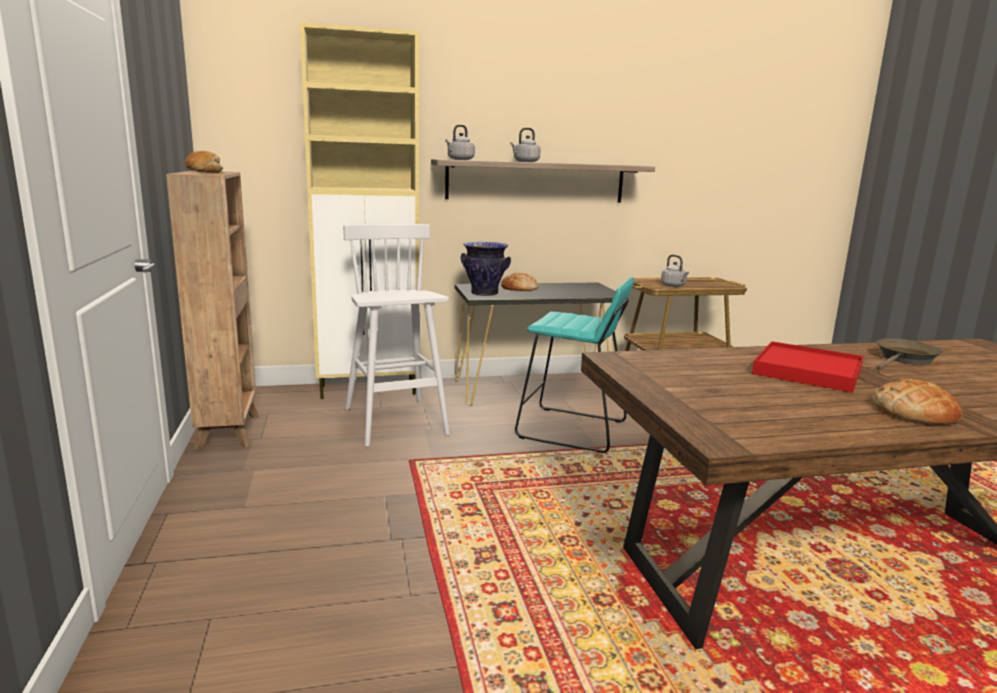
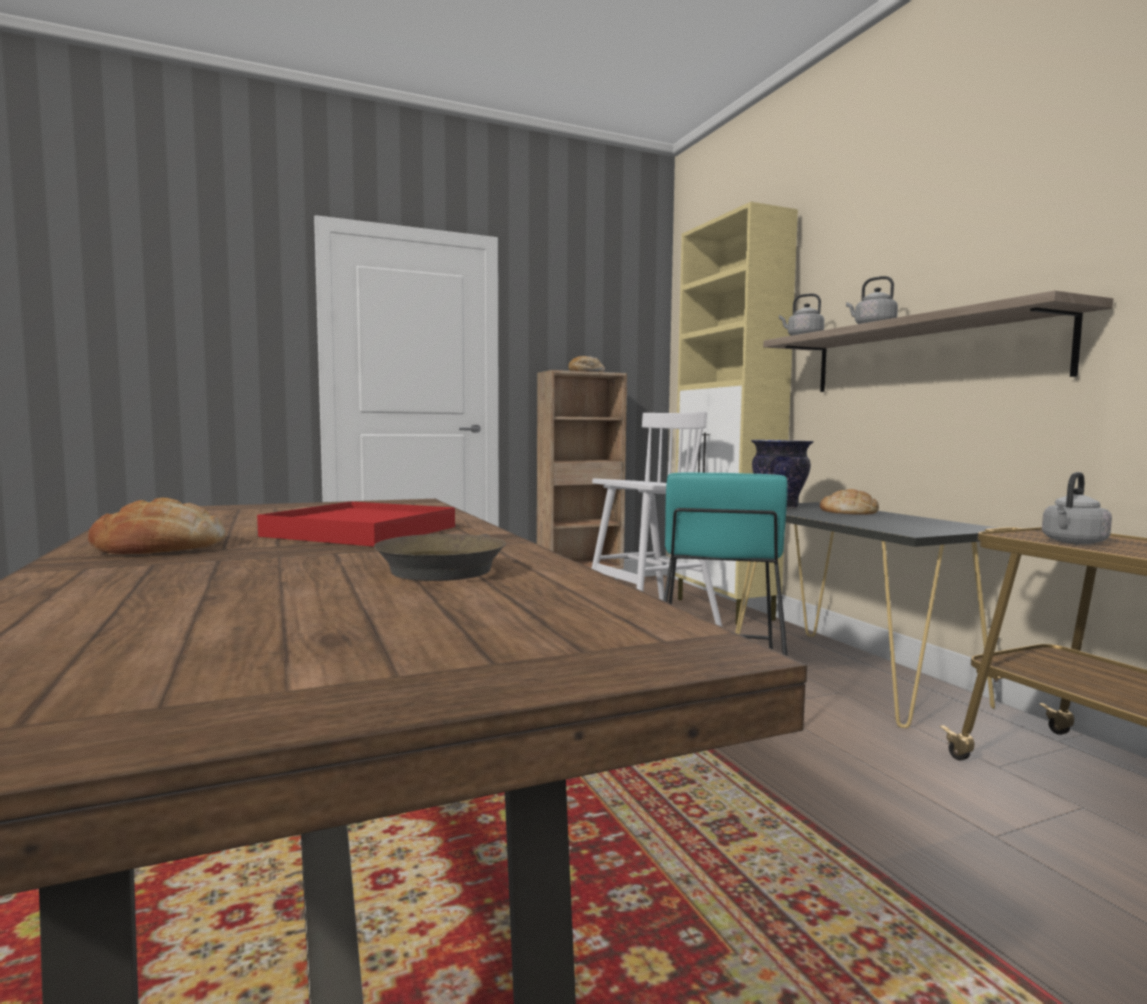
camera: 80 degrees right, 10 degrees down
brown frying pan [876,339,943,370] -> brown frying pan turned 60 degrees clockwise [374,534,506,581]

